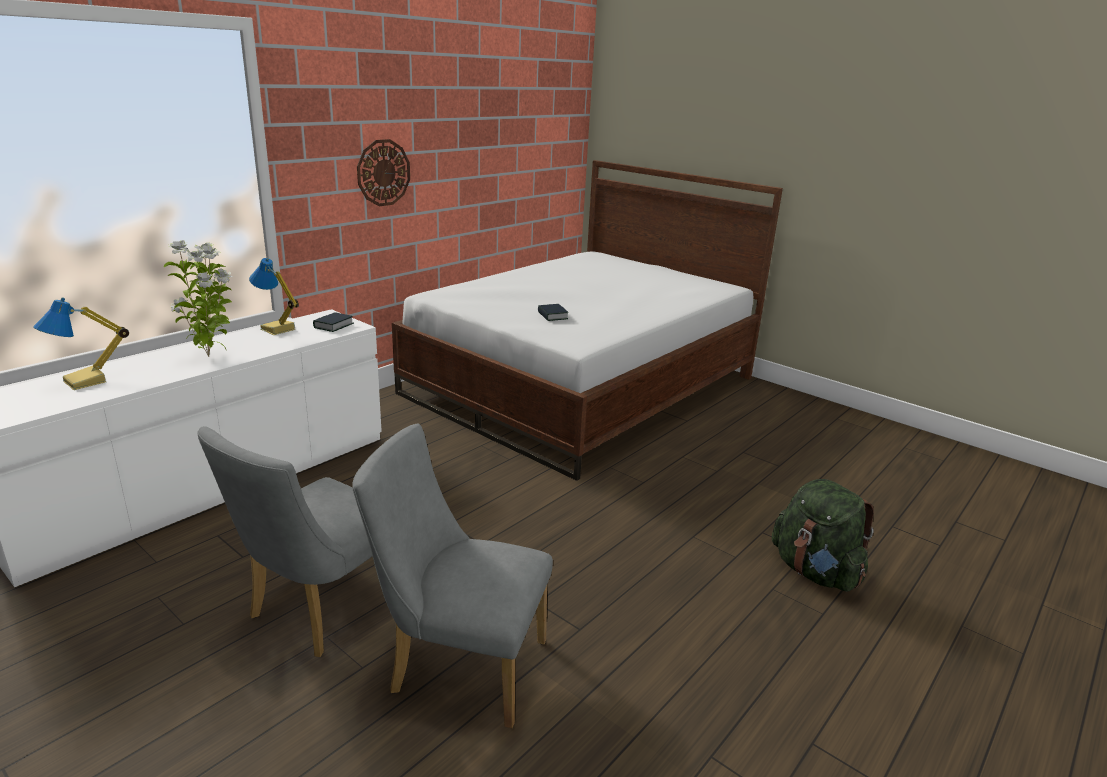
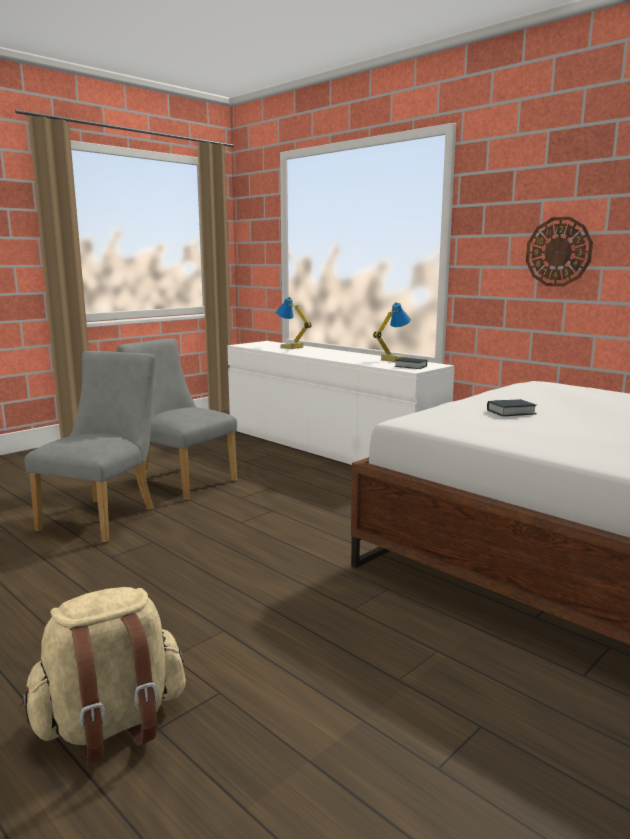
camera: 95 degrees right, 10 degrees down
potted plant [164,240,232,357] -> none
green backpack [772,479,874,592] -> beige backpack [19,587,186,764]

